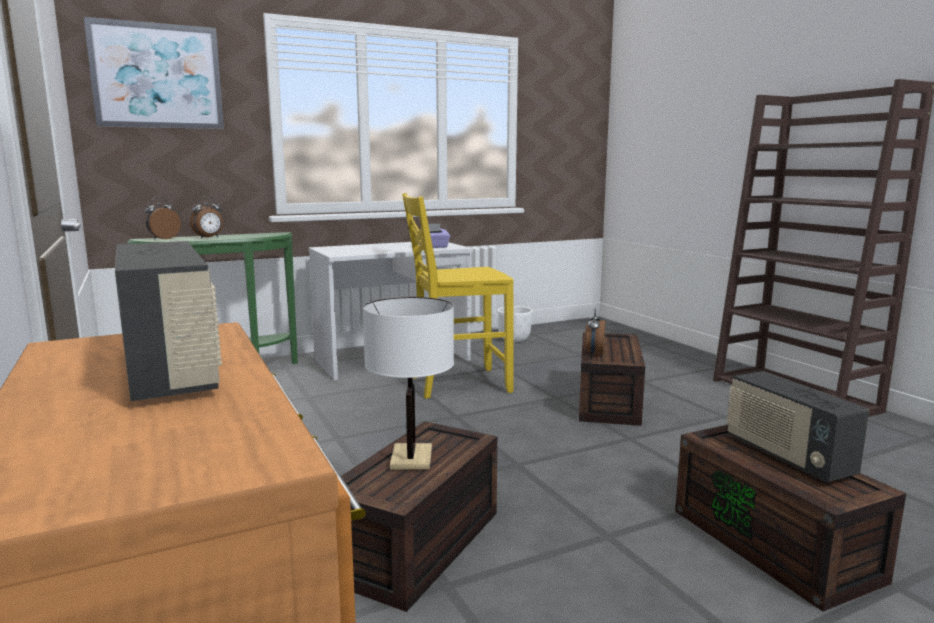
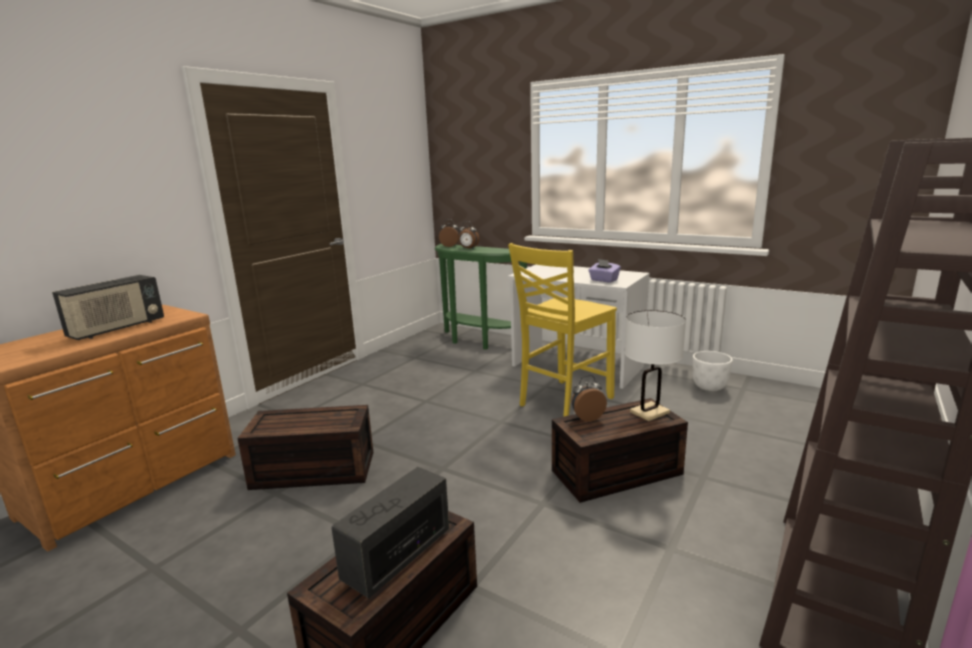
camera: 60 degrees right, 5 degrees up
picture [84,17,224,129] -> none
white table lamp [363,297,454,470] -> white table lamp moved to [625,310,686,421]
yellow chair [402,193,514,399] -> yellow chair turned 90 degrees counterclockwise [508,243,617,417]

